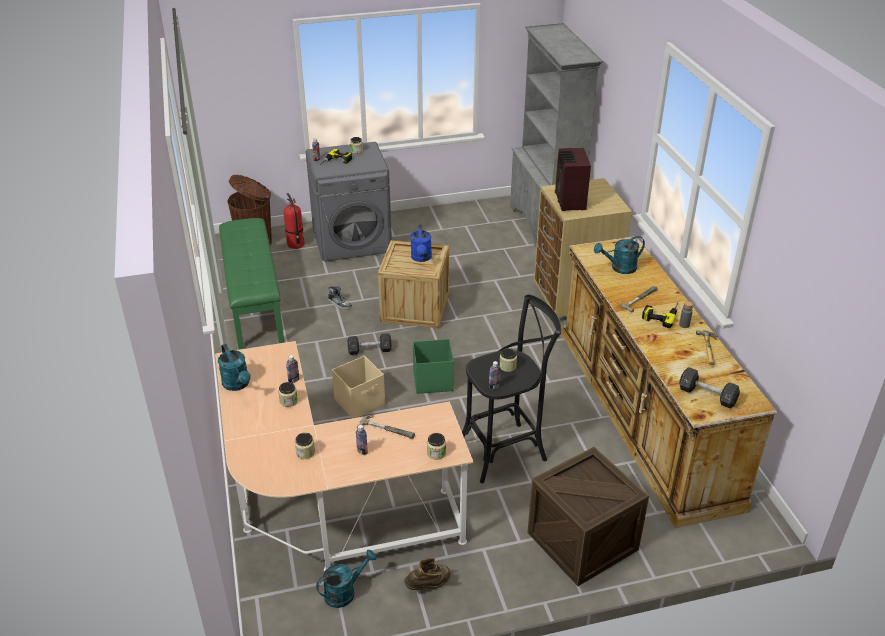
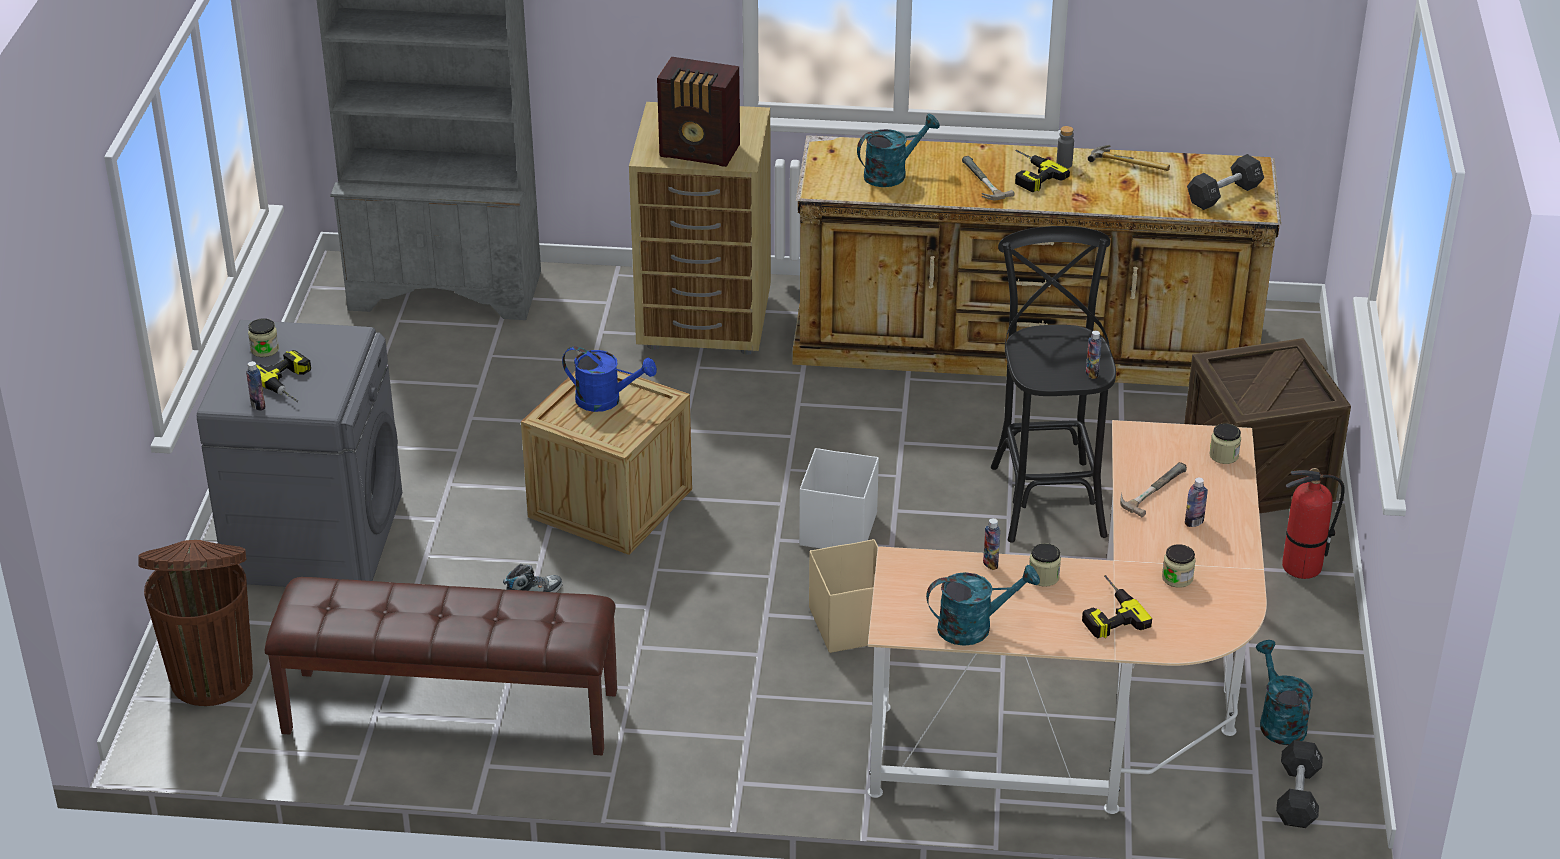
camera: 70 degrees left, 0 degrees up
green bench [219,218,284,349] -> brown bench [265,577,617,755]
fire extinguisher [284,193,304,249] -> fire extinguisher moved to [1282,468,1345,579]
black dumbbell [347,333,392,355] -> black dumbbell moved to [1276,740,1323,828]
brown boot [404,557,451,590] -> none
green storage box [413,339,454,394] -> white storage box [799,448,879,549]
jar [499,348,517,372] -> none
turquoise watering can [594,236,645,274] -> turquoise watering can turned 120 degrees counterclockwise [857,114,940,187]
none -> power drill [1082,575,1152,638]

